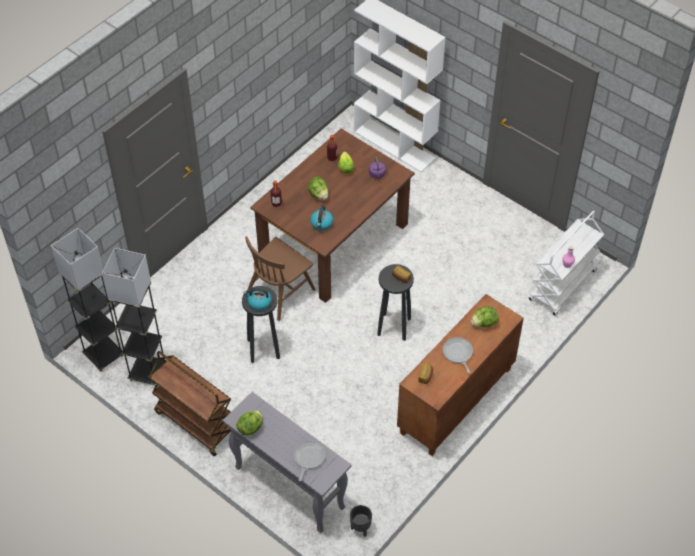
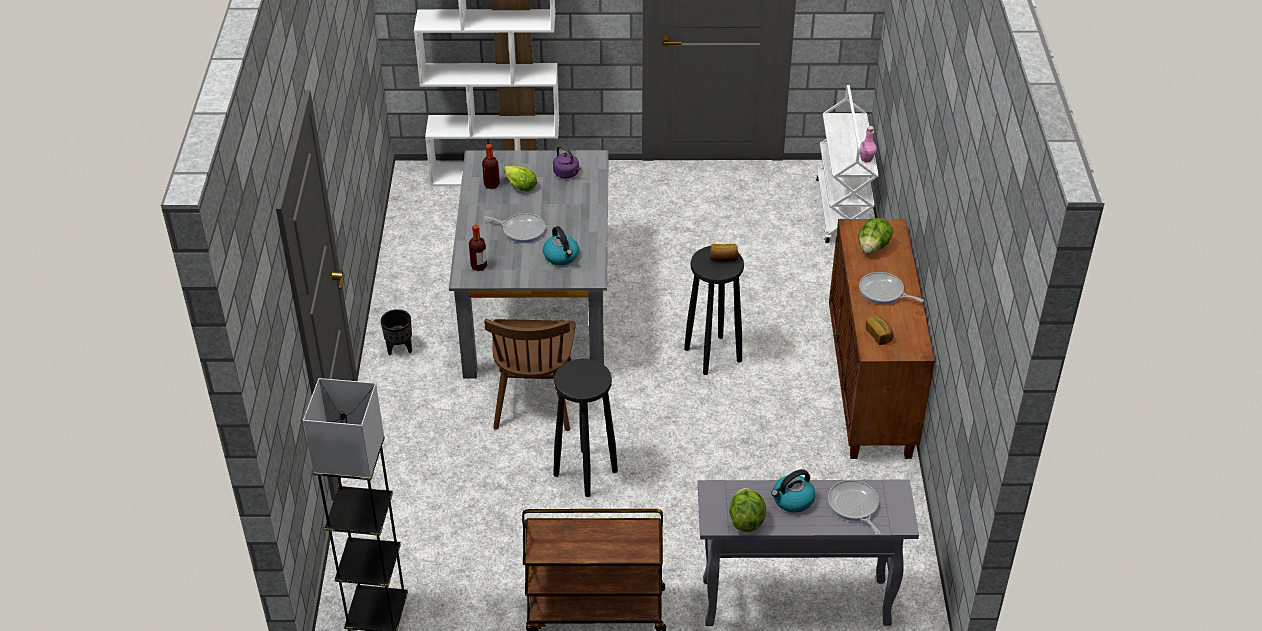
camera: 40 degrees left, 10 degrees down
grey floor lamp [102,248,167,386] -> none
kettle [244,288,272,310] -> kettle moved to [771,469,815,513]
brown dining table [250,129,415,303] -> grey dining table [449,150,609,379]
lettuce [308,177,328,200] -> frying pan [484,213,545,243]
black planter [350,505,372,537] -> black planter moved to [381,309,412,356]

